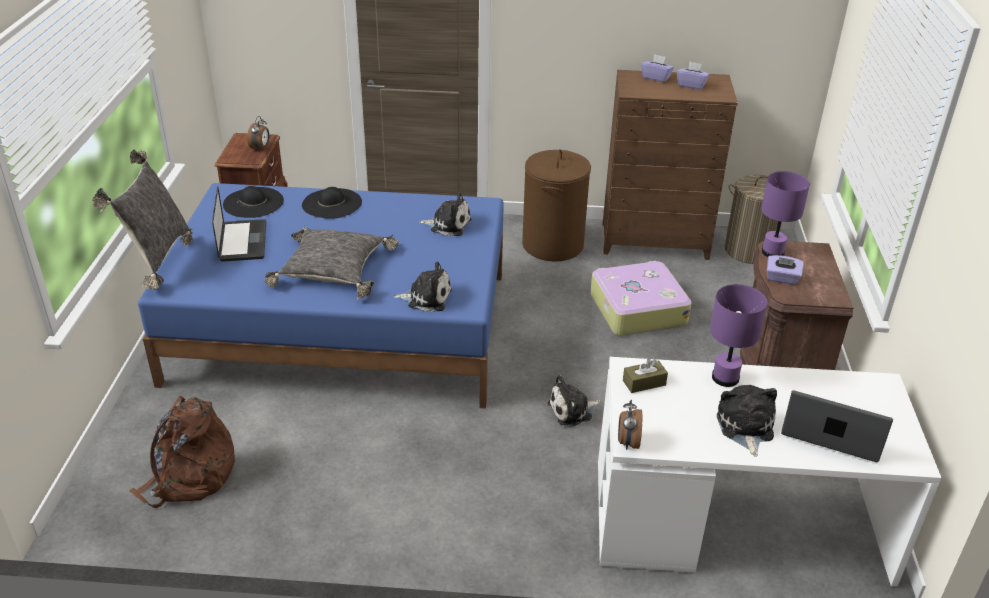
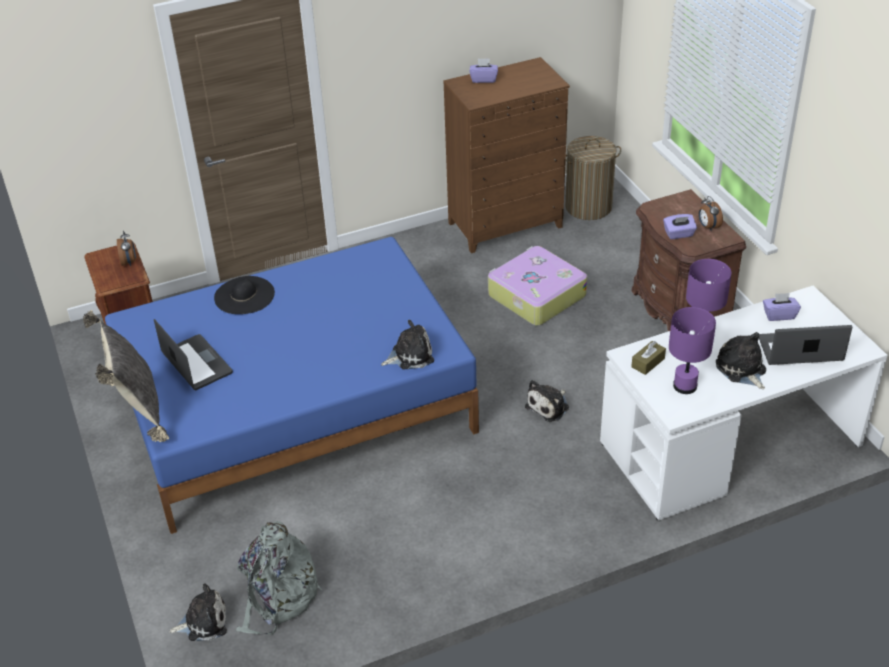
camera: 25 degrees left, 5 degrees up
brown backpack [129,396,235,508] -> grey backpack [236,521,322,635]
black hat [223,186,284,218] -> none
pillow [264,227,399,300] -> none
plush toy [419,193,471,236] -> plush toy moved to [169,584,227,641]
brown laundry basket [522,149,591,262] -> none
alarm clock [618,400,642,450] -> alarm clock moved to [699,196,723,230]
purple tissue box [677,61,709,90] -> purple tissue box moved to [763,293,801,321]
purple table lamp [761,171,810,257] -> purple table lamp moved to [669,307,716,394]

